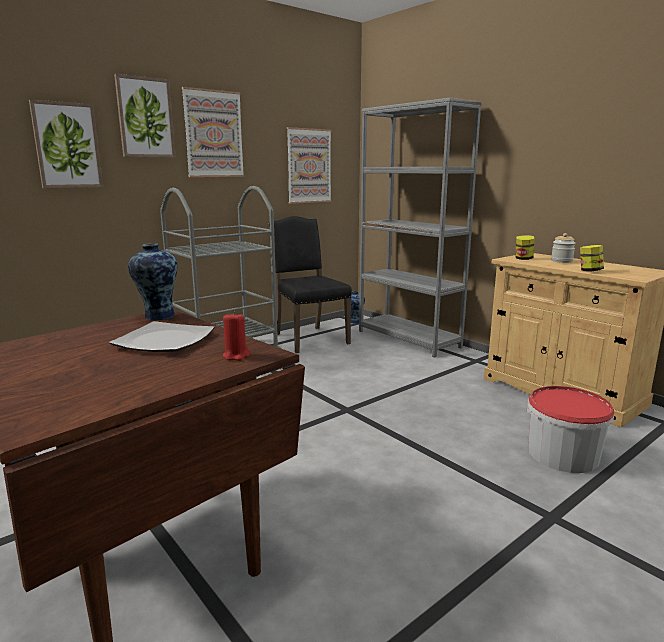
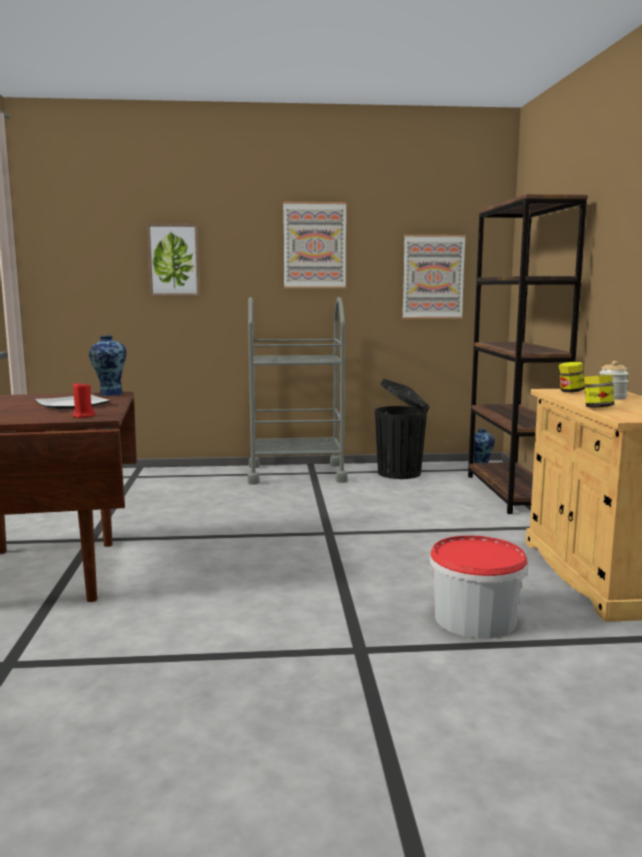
camera: 35 degrees right, 5 degrees down
picture [114,74,176,158] -> none
black chair [269,216,352,353] -> black trash can [375,379,430,479]
grey bookcase [359,98,482,358] -> brown bookcase [468,194,588,514]

